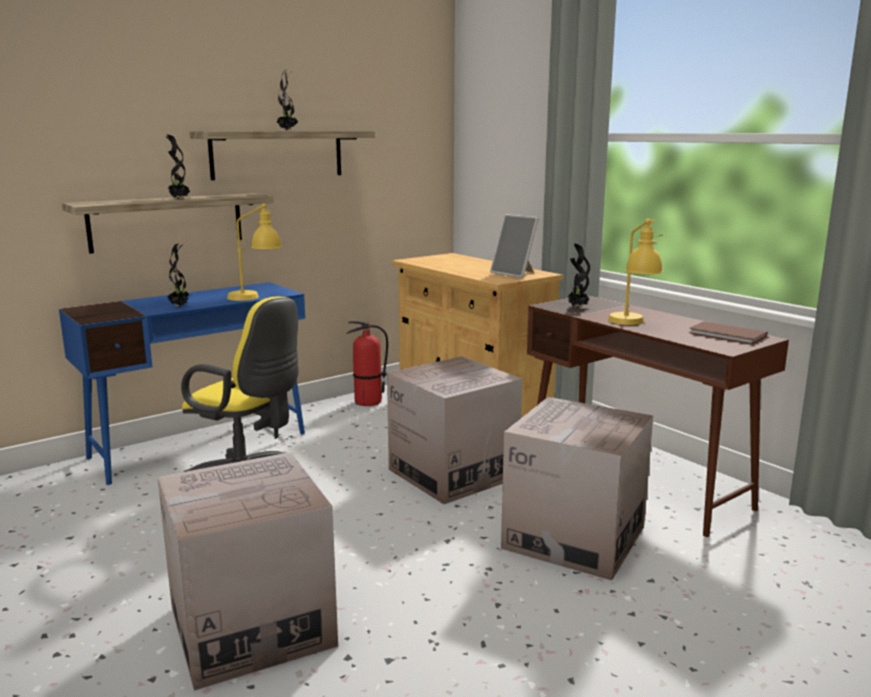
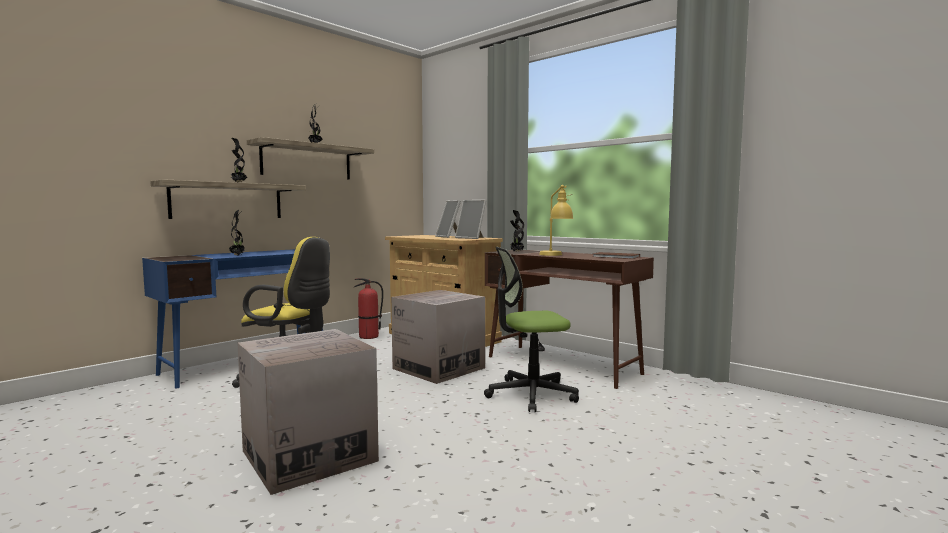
camera: 10 degrees left, 10 degrees down
yellow table lamp [227,203,282,301] -> none
cardboard box [501,397,653,581] -> office chair [484,247,579,412]
none -> picture frame [435,200,461,238]

